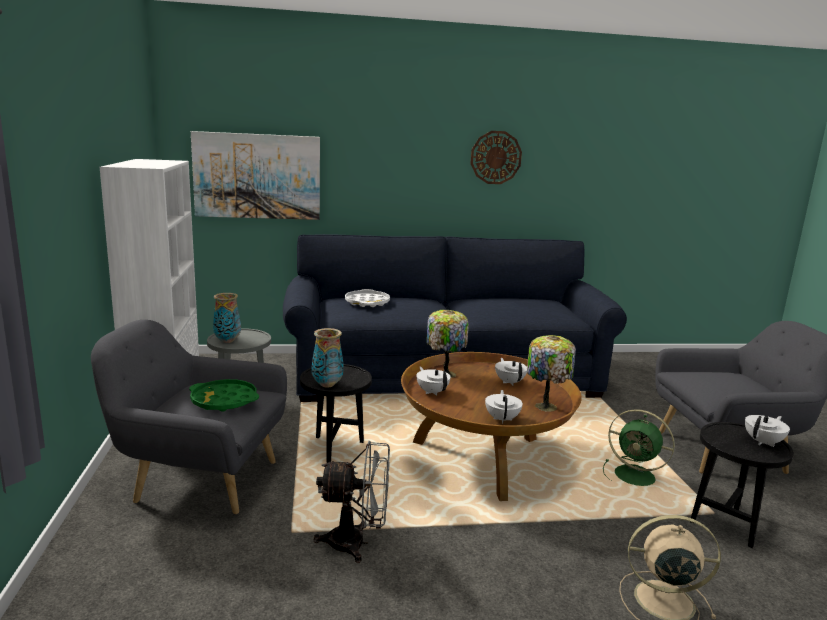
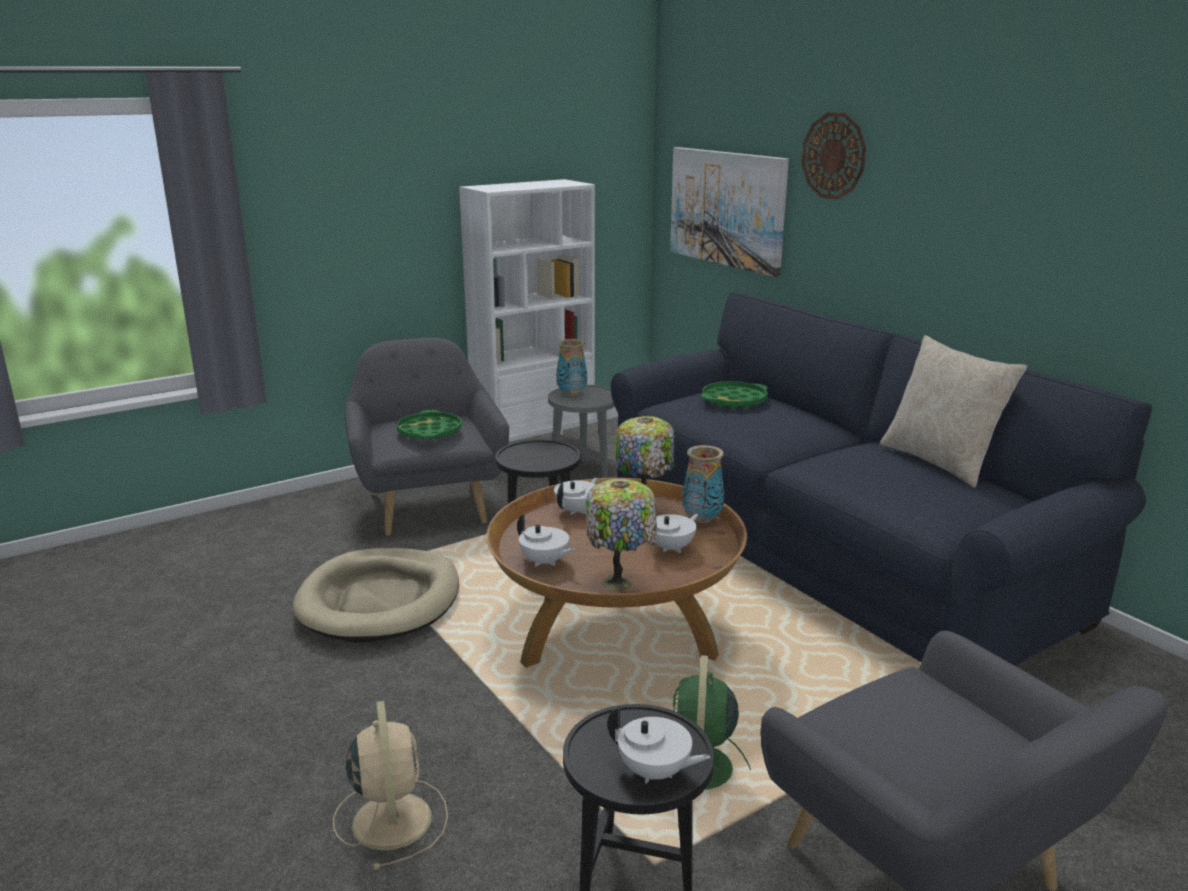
camera: 65 degrees right, 5 degrees up
vase [312,328,344,388] -> vase moved to [682,445,724,523]
grey fan [314,441,390,563] -> beige dog bed [293,548,459,642]
white tray [345,289,390,307] -> green tray [701,381,768,409]
wall clock [470,131,522,184] -> wall clock moved to [802,112,866,200]
white teapot [485,390,523,423] -> white teapot turned 60 degrees clockwise [517,515,575,567]
none -> beige pillow [880,335,1027,488]

